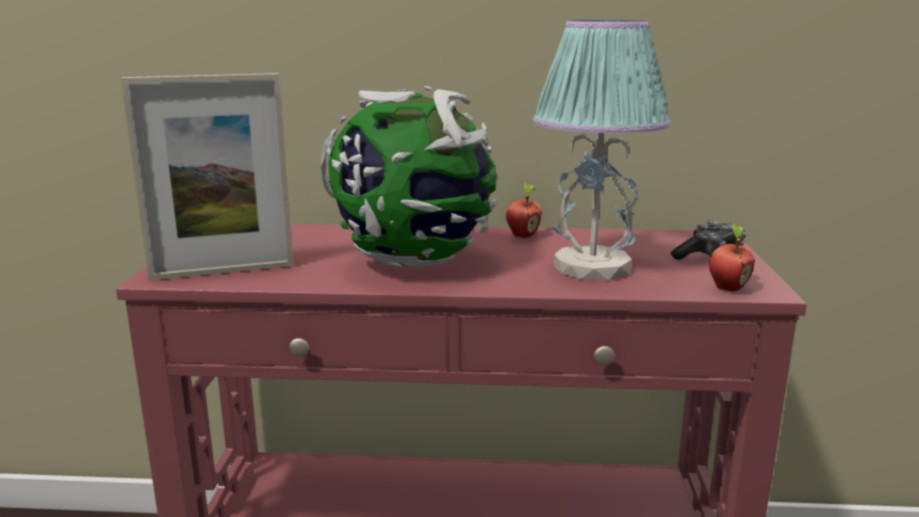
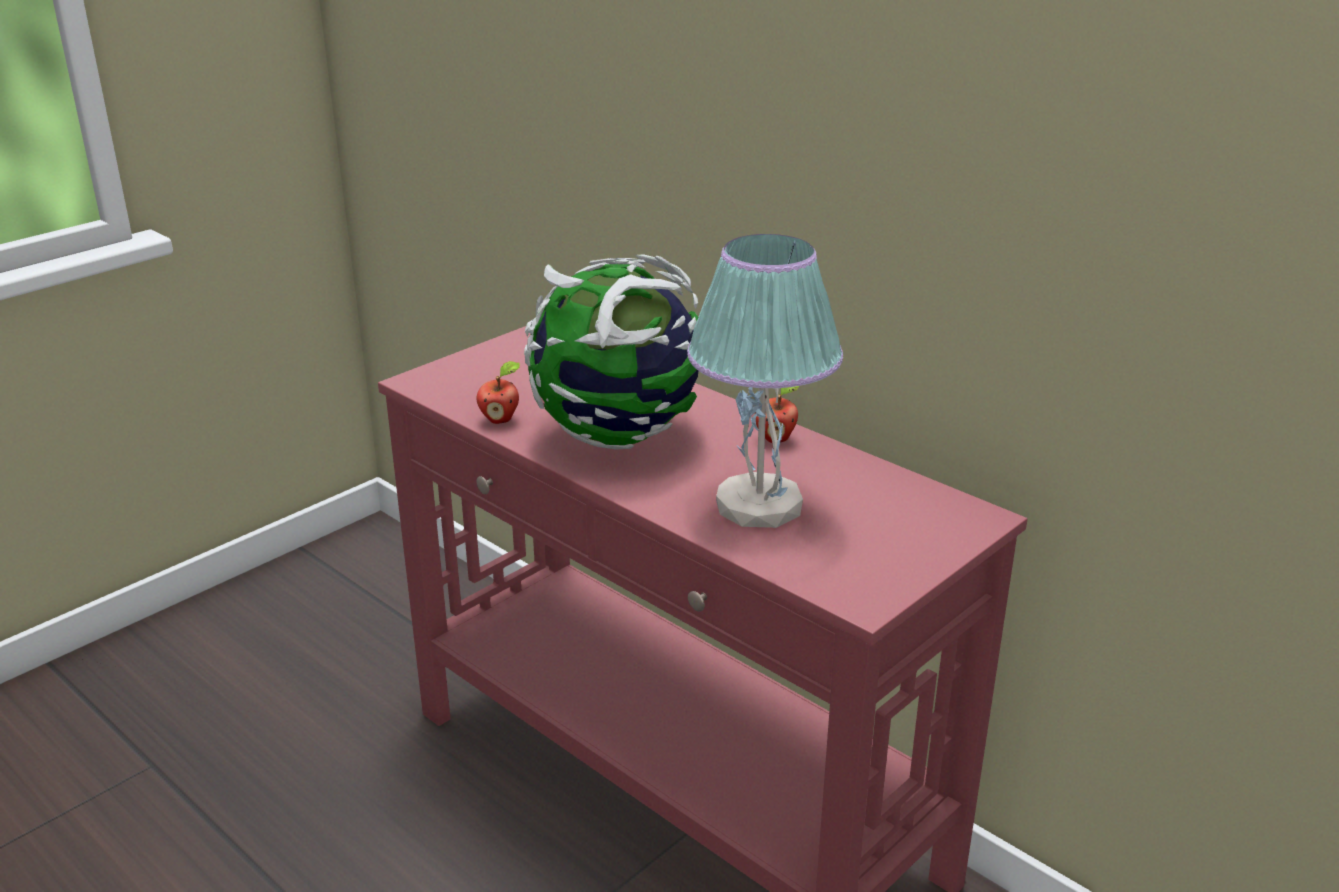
camera: 40 degrees right, 10 degrees up
picture frame [121,73,293,280] -> none
game controller [671,221,746,260] -> none
apple [709,223,755,291] -> apple moved to [477,361,520,424]

